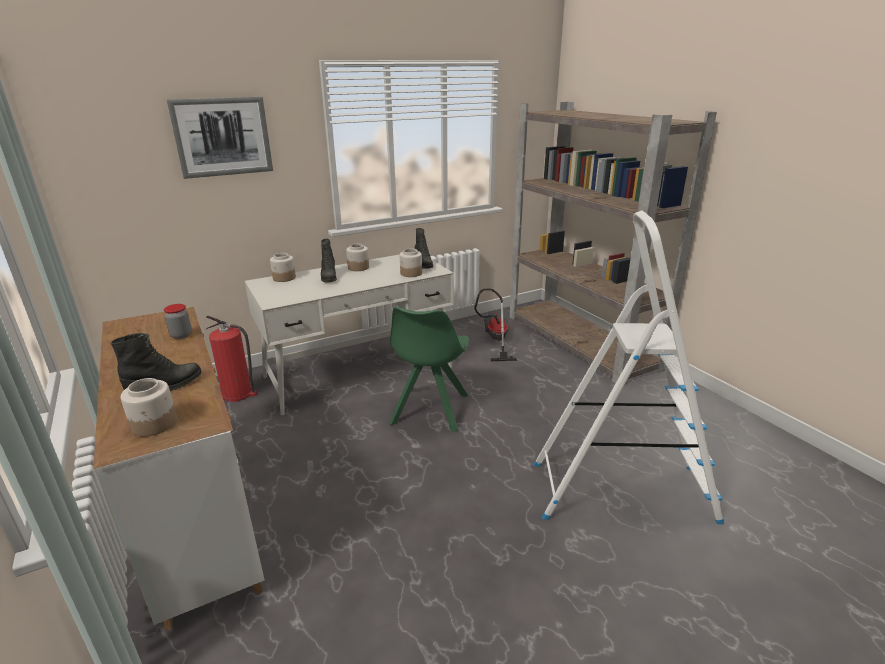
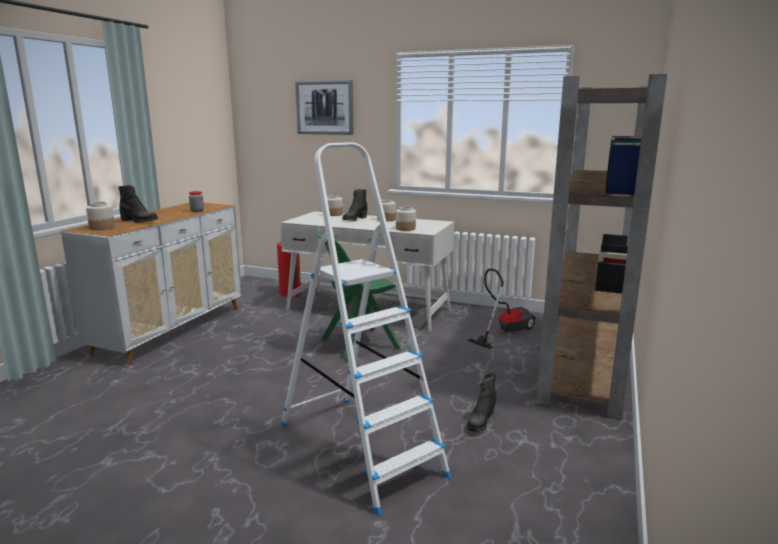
camera: 50 degrees right, 10 degrees down
black boot [415,228,433,269] -> black boot moved to [467,373,496,432]

